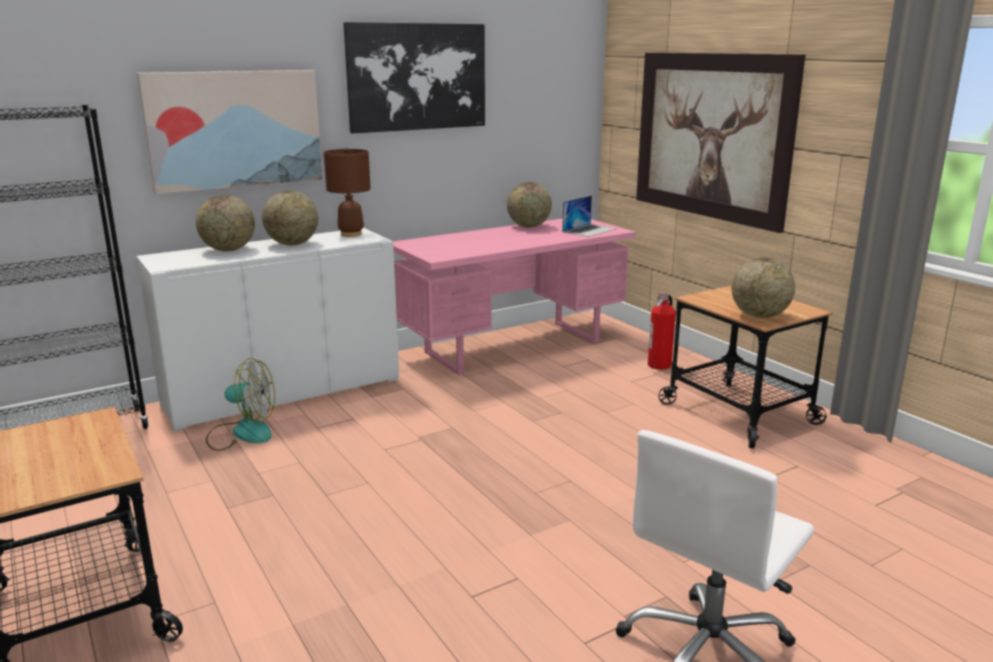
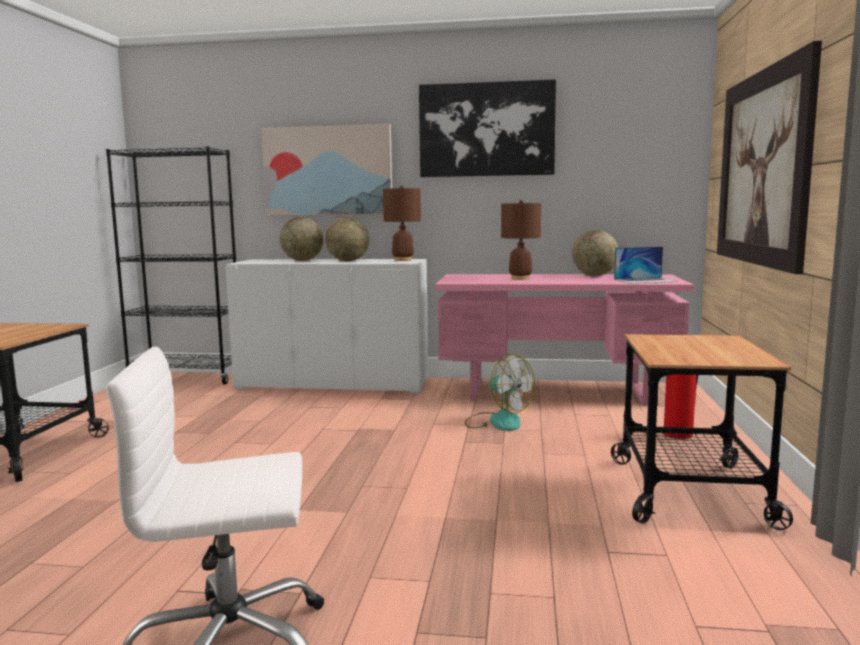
camera: 40 degrees right, 10 degrees down
fan [206,358,275,451] -> fan moved to [465,354,535,431]
globe [732,257,795,318] -> none
none -> brown table lamp [501,200,541,280]

